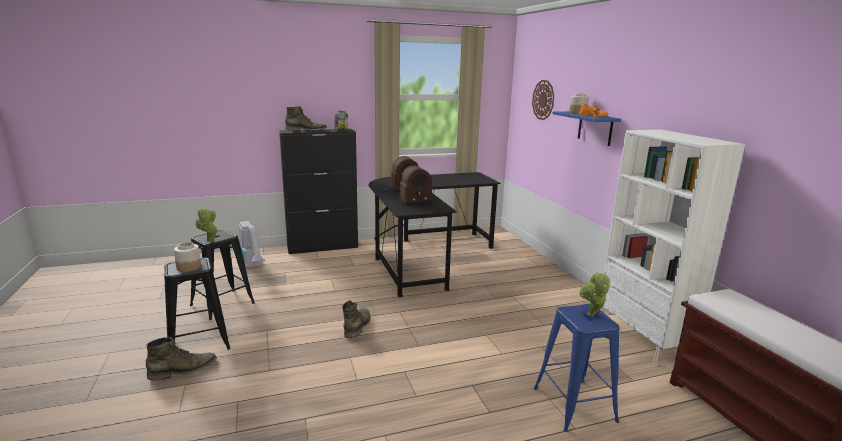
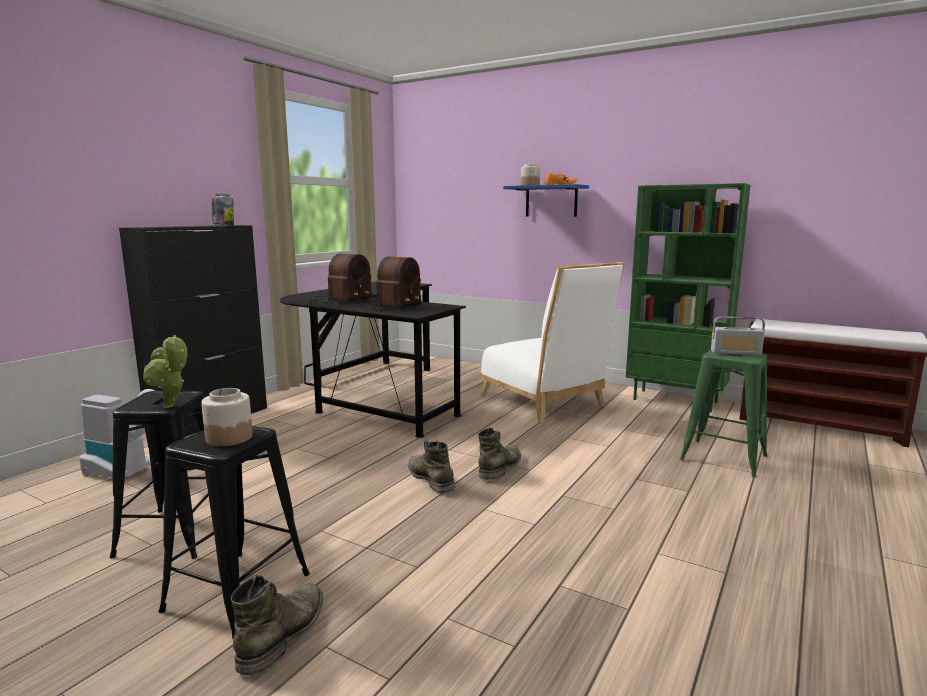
camera: 40 degrees left, 5 degrees down
green boot [285,106,327,131] -> green boot moved to [478,427,521,480]
wall clock [532,80,554,120] -> none
blue stool [534,304,619,432] -> green stool [680,349,767,477]
potted plant [579,272,611,316] -> radio [711,316,765,355]
white bookcase [603,130,745,365] -> green bookcase [626,183,750,412]
none -> white chair [480,262,625,422]

